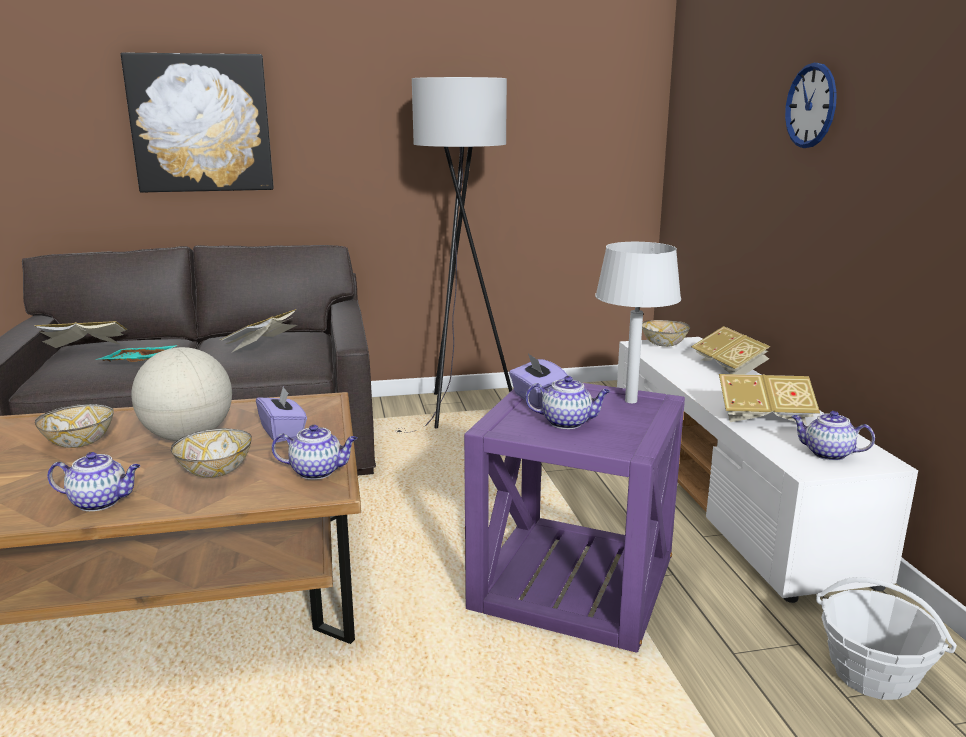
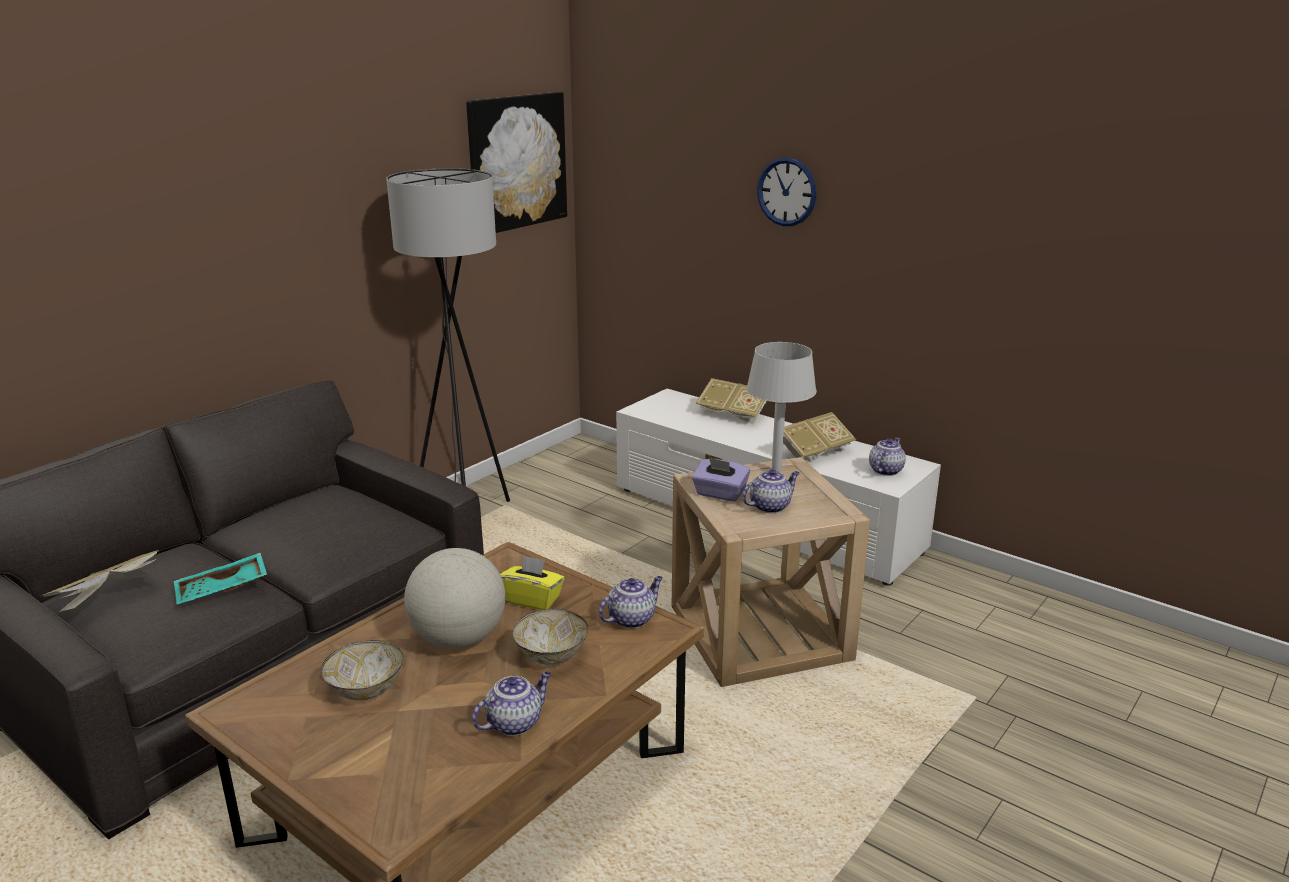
camera: 40 degrees left, 5 degrees up
picture [121,53,274,192] -> picture moved to [466,92,567,233]
book [220,309,297,352] -> none
purple tissue box [256,386,307,443] -> yellow tissue box [500,555,565,610]
purple side table [464,383,685,653] -> beige side table [672,457,870,687]
bowl [642,320,690,347] -> none
teapot [792,411,875,461] -> teapot turned 135 degrees clockwise [869,437,906,476]
basket [816,577,957,700] -> none

